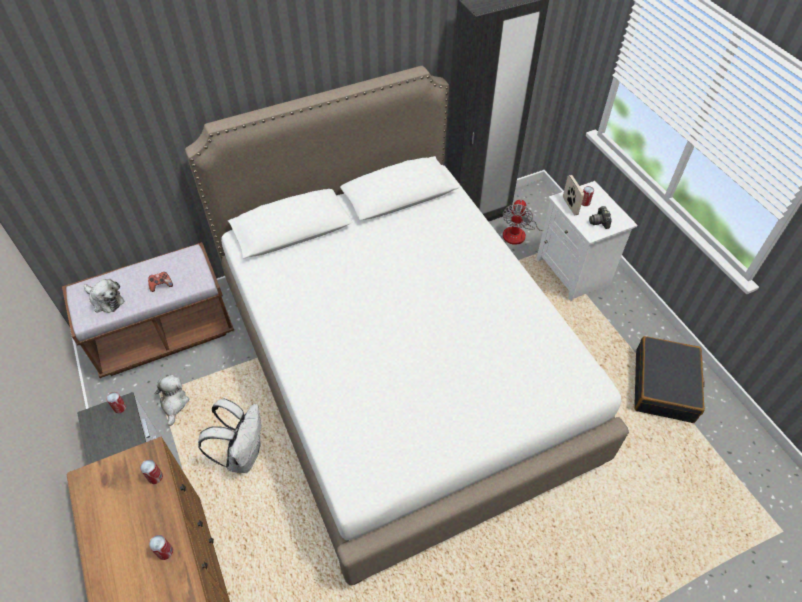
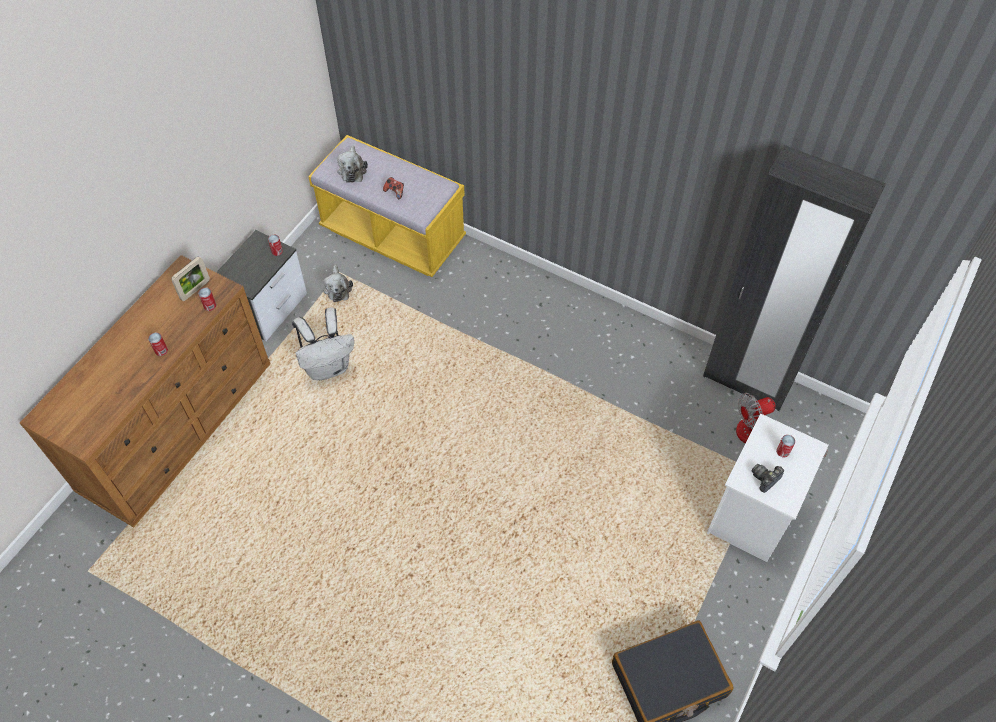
camera: 55 degrees right, 5 degrees up
brown bench [62,242,234,378] -> yellow bench [308,135,466,277]
plush toy [155,375,189,426] -> plush toy turned 120 degrees clockwise [323,264,353,302]
white bed [185,66,629,585] -> none
picture frame [563,175,584,215] -> picture frame moved to [171,256,210,301]

